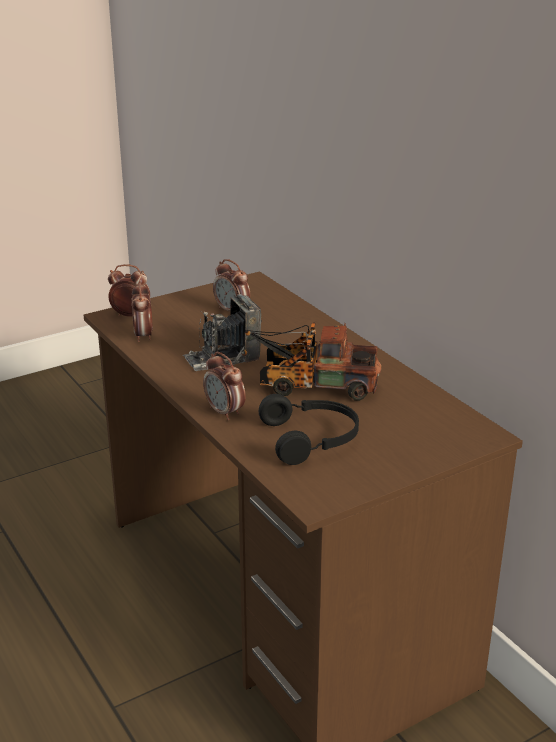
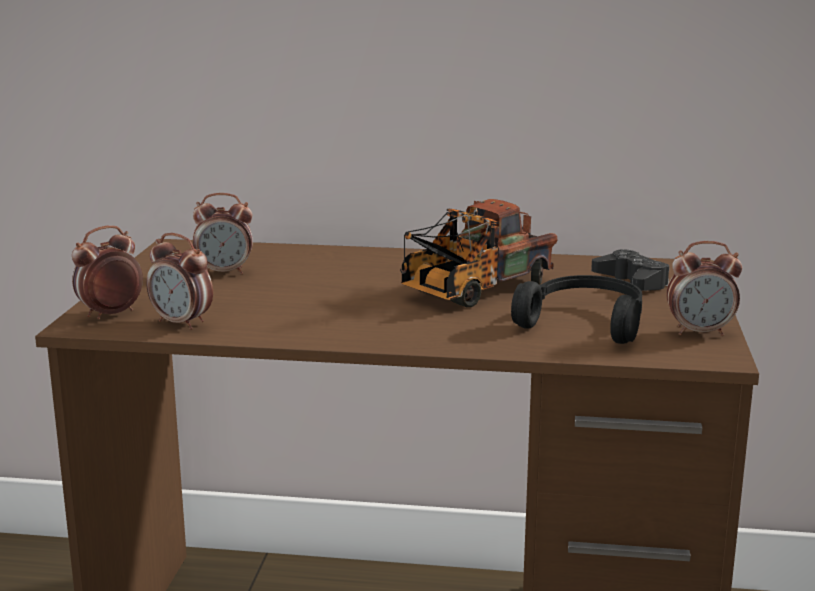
camera: 50 degrees left, 10 degrees down
camera [182,294,261,371] -> none
alarm clock [203,352,246,420] -> alarm clock moved to [667,241,742,336]
none -> black game controller [591,249,669,291]

